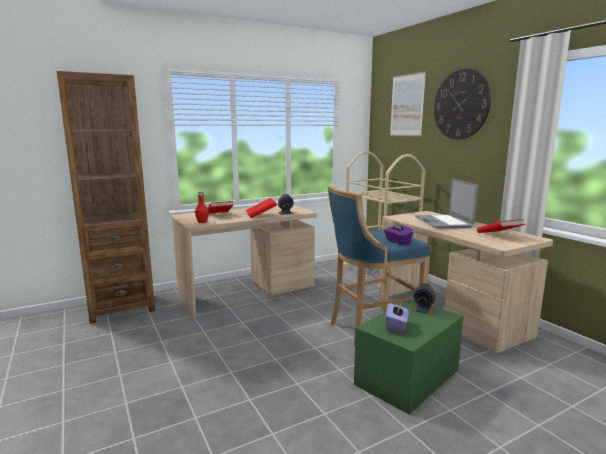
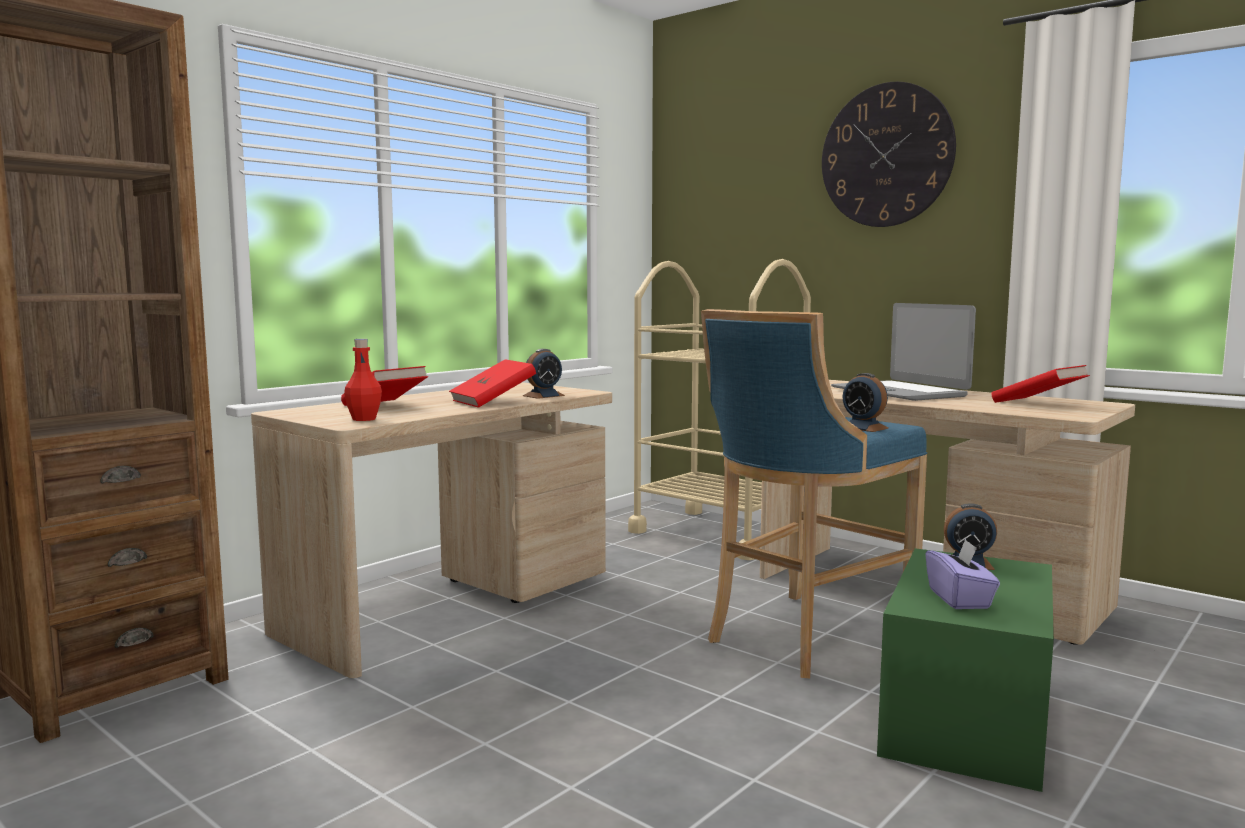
camera: 20 degrees left, 5 degrees down
purple tissue box [384,221,414,245] -> alarm clock [842,373,889,432]
picture [390,71,426,137] -> none

